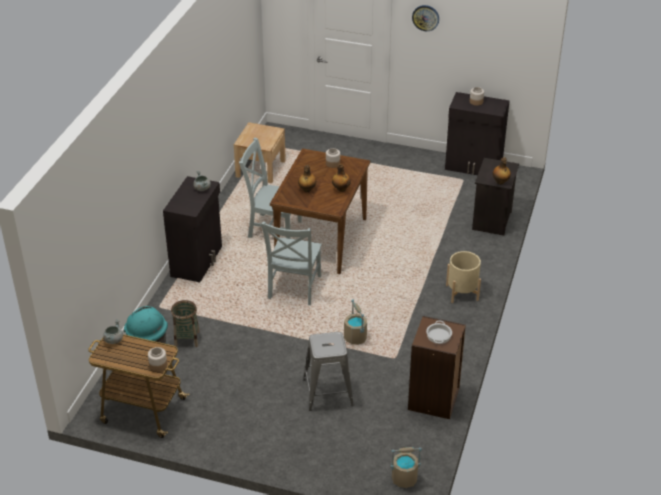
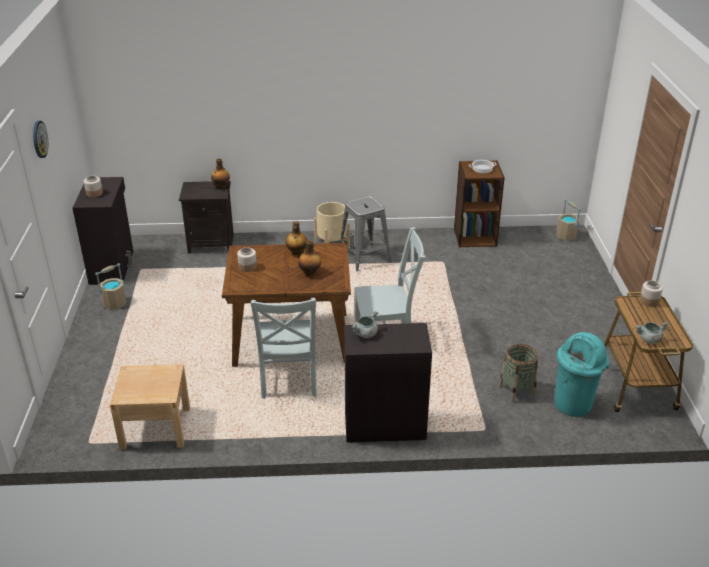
camera: 110 degrees left, 5 degrees down
grey stool [303,332,354,411] -> grey stool moved to [340,196,391,271]
beige bucket [344,299,367,345] -> beige bucket moved to [95,263,127,309]

